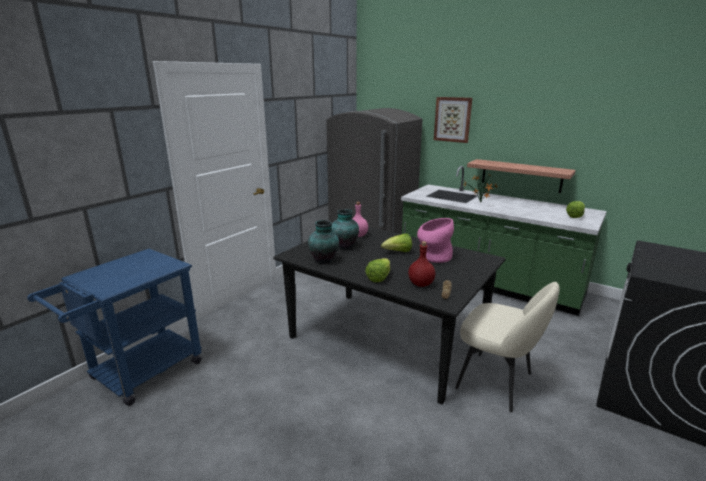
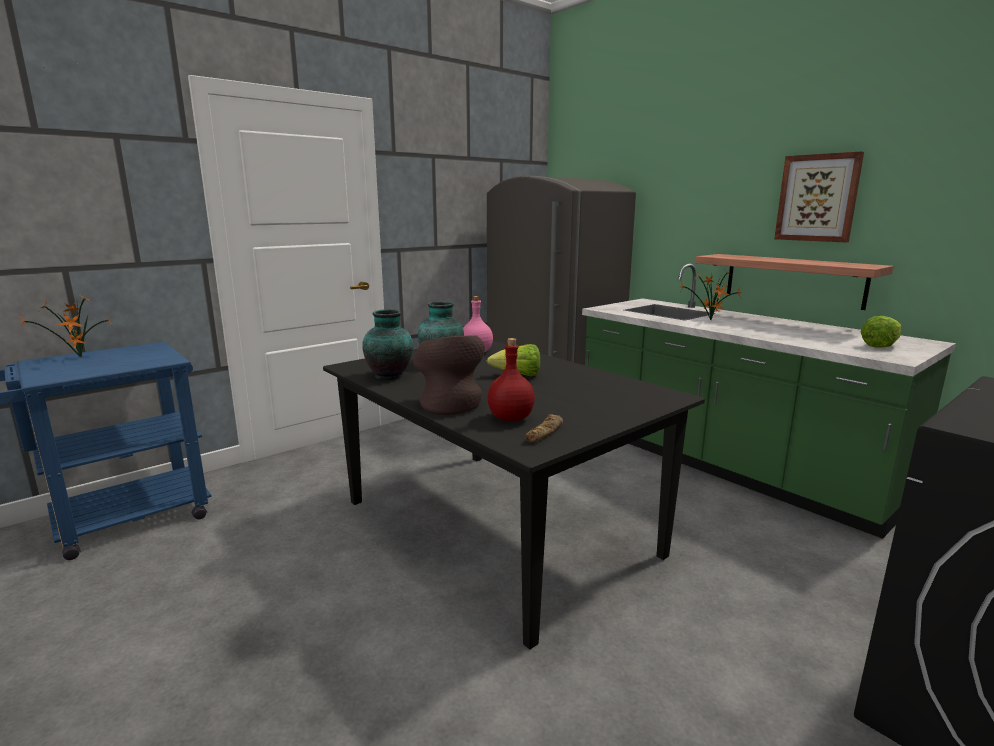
camera: 15 degrees right, 5 degrees down
lettuce [365,258,390,282] -> brown vase [413,336,485,415]
pink vase [417,218,454,263] -> none
picture [434,97,472,143] -> picture moved to [774,151,864,242]
beige chair [455,282,560,412] -> none
none -> potted plant [20,295,112,357]

